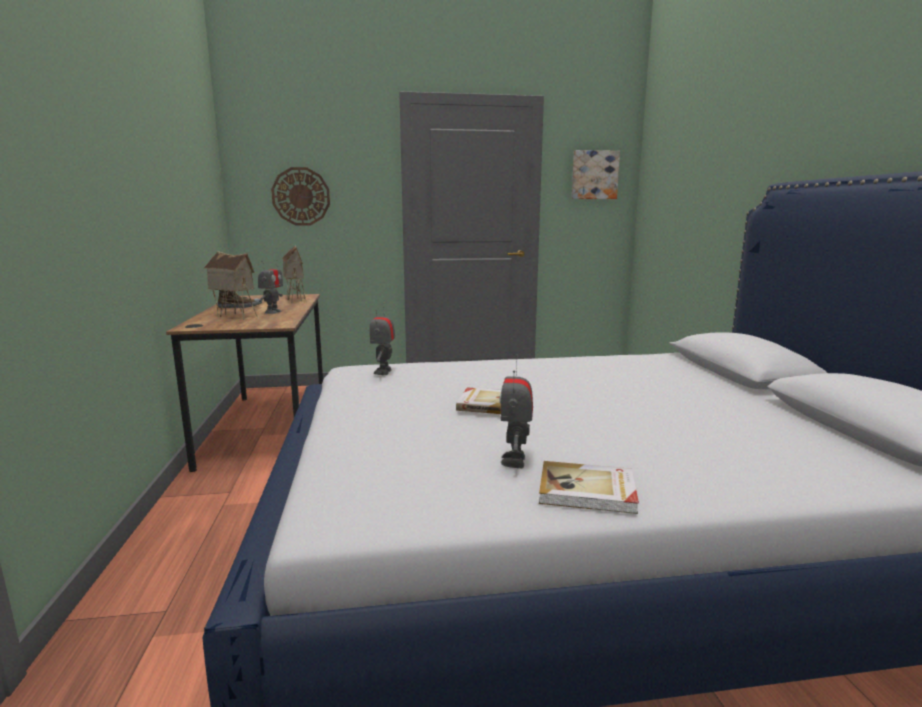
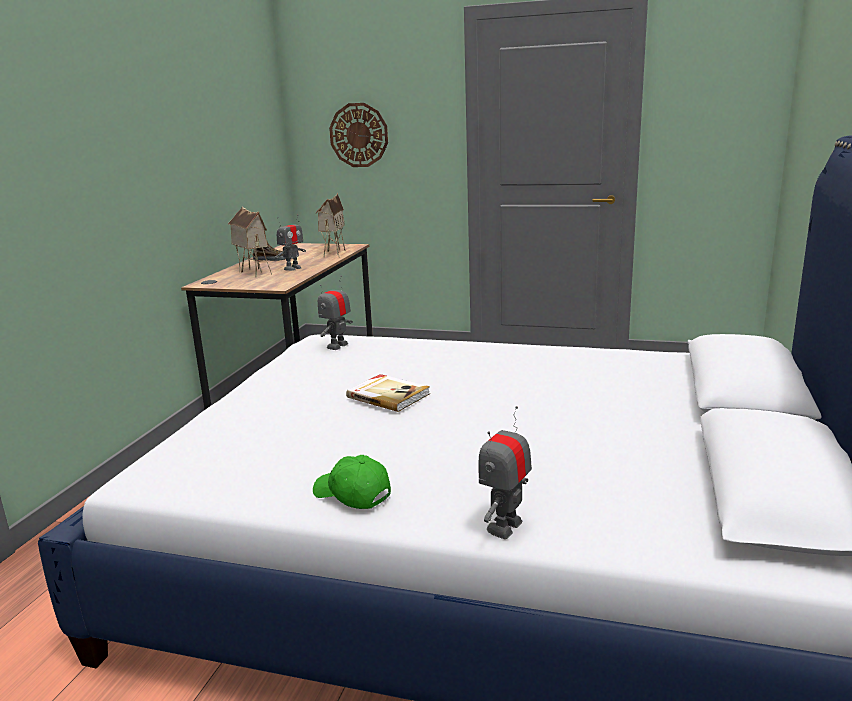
camera: 25 degrees right, 5 degrees up
toy robot [499,355,533,468] -> toy robot moved to [478,406,532,539]
book [539,461,639,514] -> green cap [313,455,391,509]
picture [572,150,620,199] -> none

